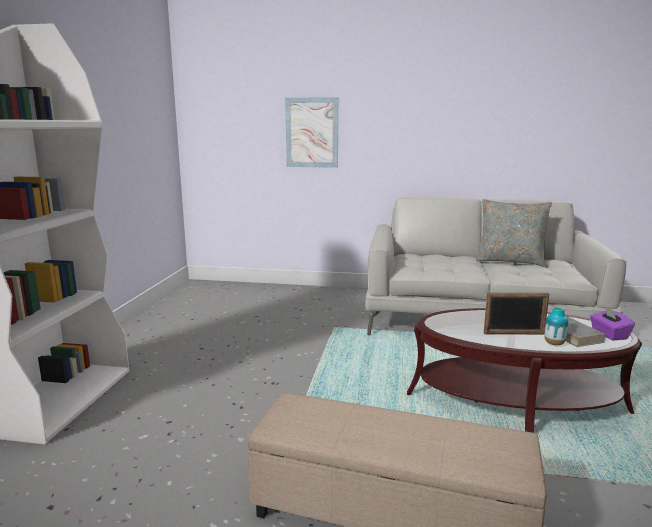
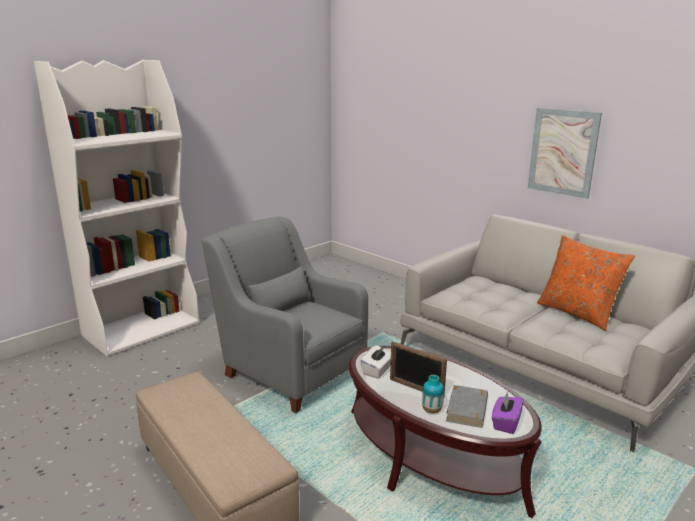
camera: 35 degrees right, 5 degrees up
picture [285,97,338,168] -> picture moved to [528,108,602,199]
grey pillow [476,199,552,267] -> orange pillow [537,235,635,331]
none -> grey armchair [202,217,368,413]
none -> white tissue box [361,345,391,378]

